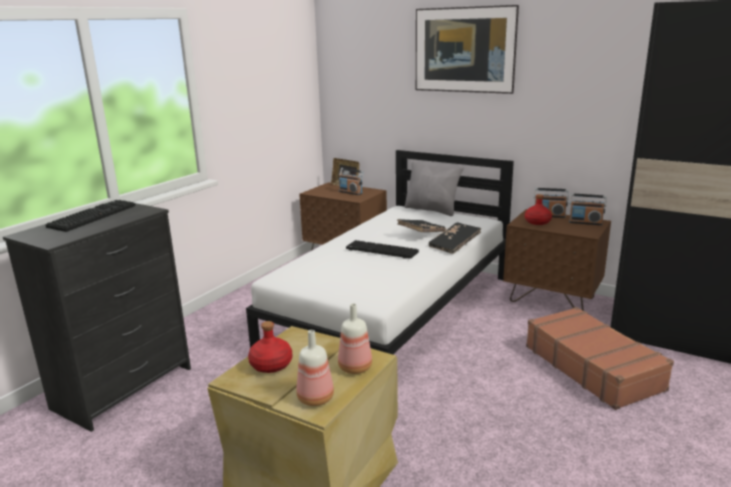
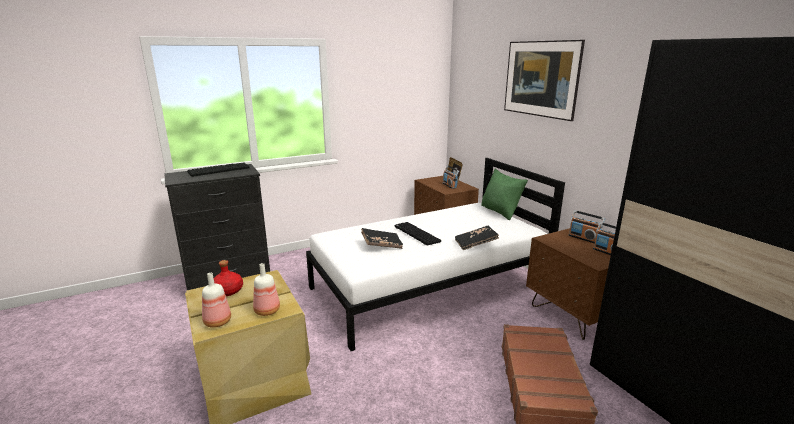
camera: 30 degrees right, 0 degrees up
black book [397,219,446,232] -> black book moved to [361,228,403,249]
grey pillow [405,161,464,216] -> green pillow [481,169,528,220]
red bottle [525,194,552,225] -> none

